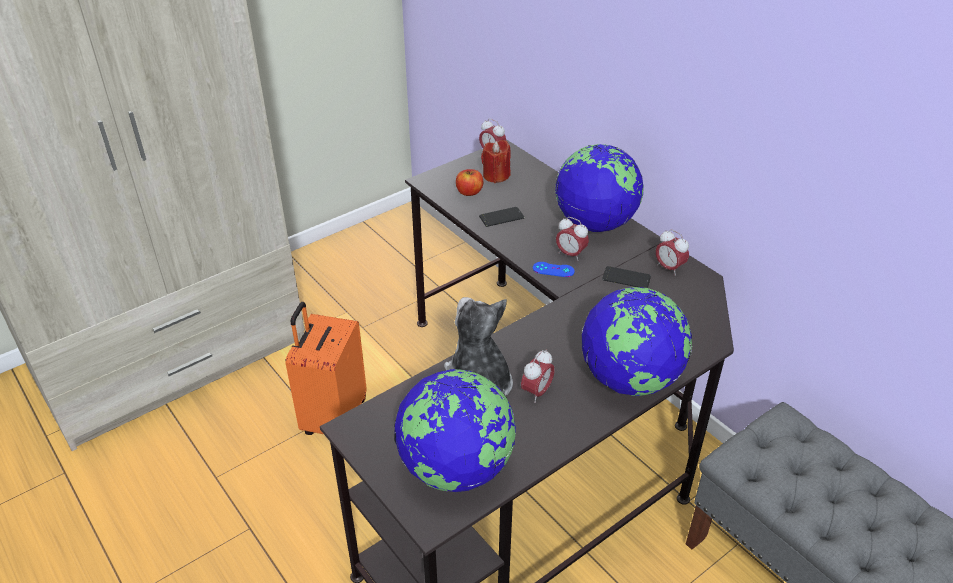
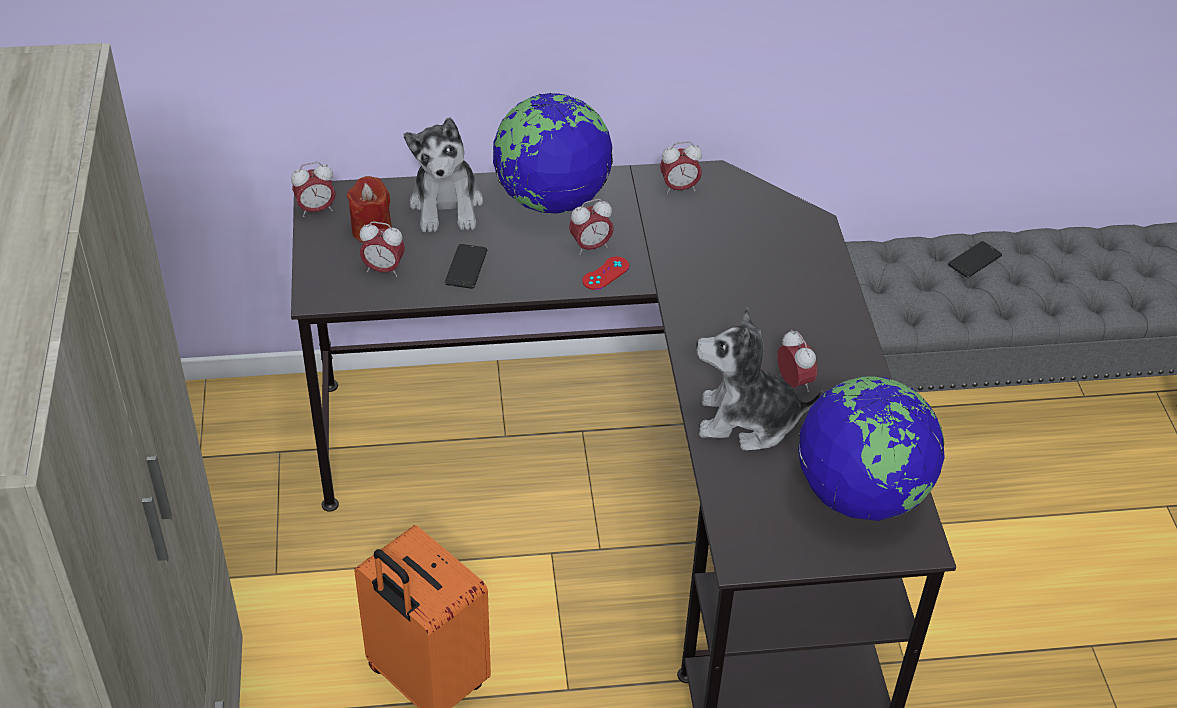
camera: 60 degrees left, 5 degrees up
apple [456,169,483,196] -> alarm clock [360,222,405,277]
blue game controller [533,262,575,277] -> red game controller [582,257,629,290]
globe [581,287,692,396] -> none
phone [602,266,651,288] -> phone moved to [948,241,1002,278]
none -> plush toy [404,117,483,233]

